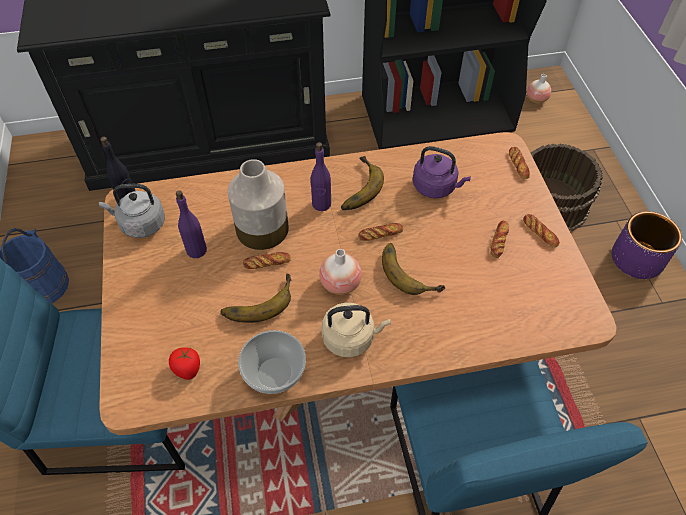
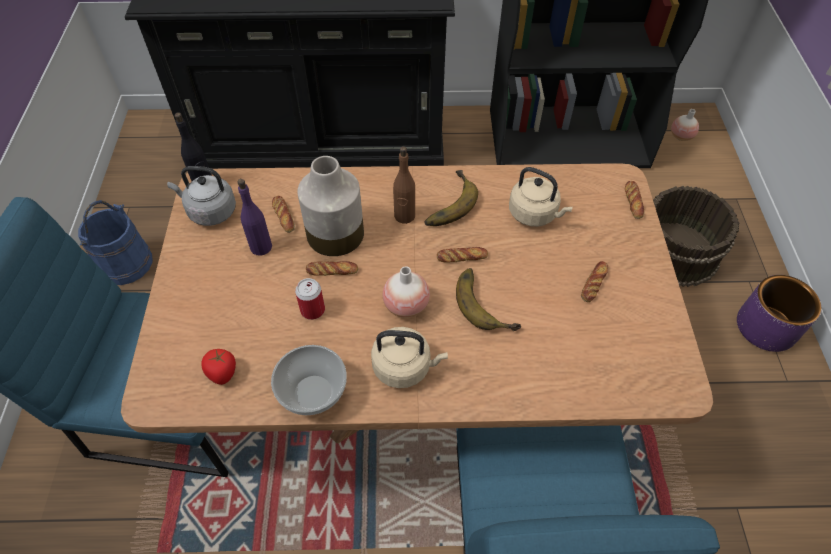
camera: 10 degrees right, 0 degrees up
banana [221,273,292,323] -> can [295,278,325,320]
purple bottle [311,142,331,211] -> brown bottle [393,146,415,224]
purple kettle [413,146,471,198] -> beige kettle [509,167,573,227]
bread [523,214,560,248] -> bread moved to [272,196,295,233]

